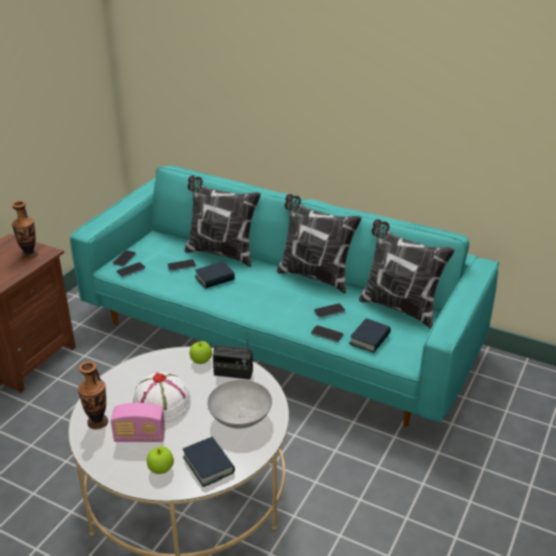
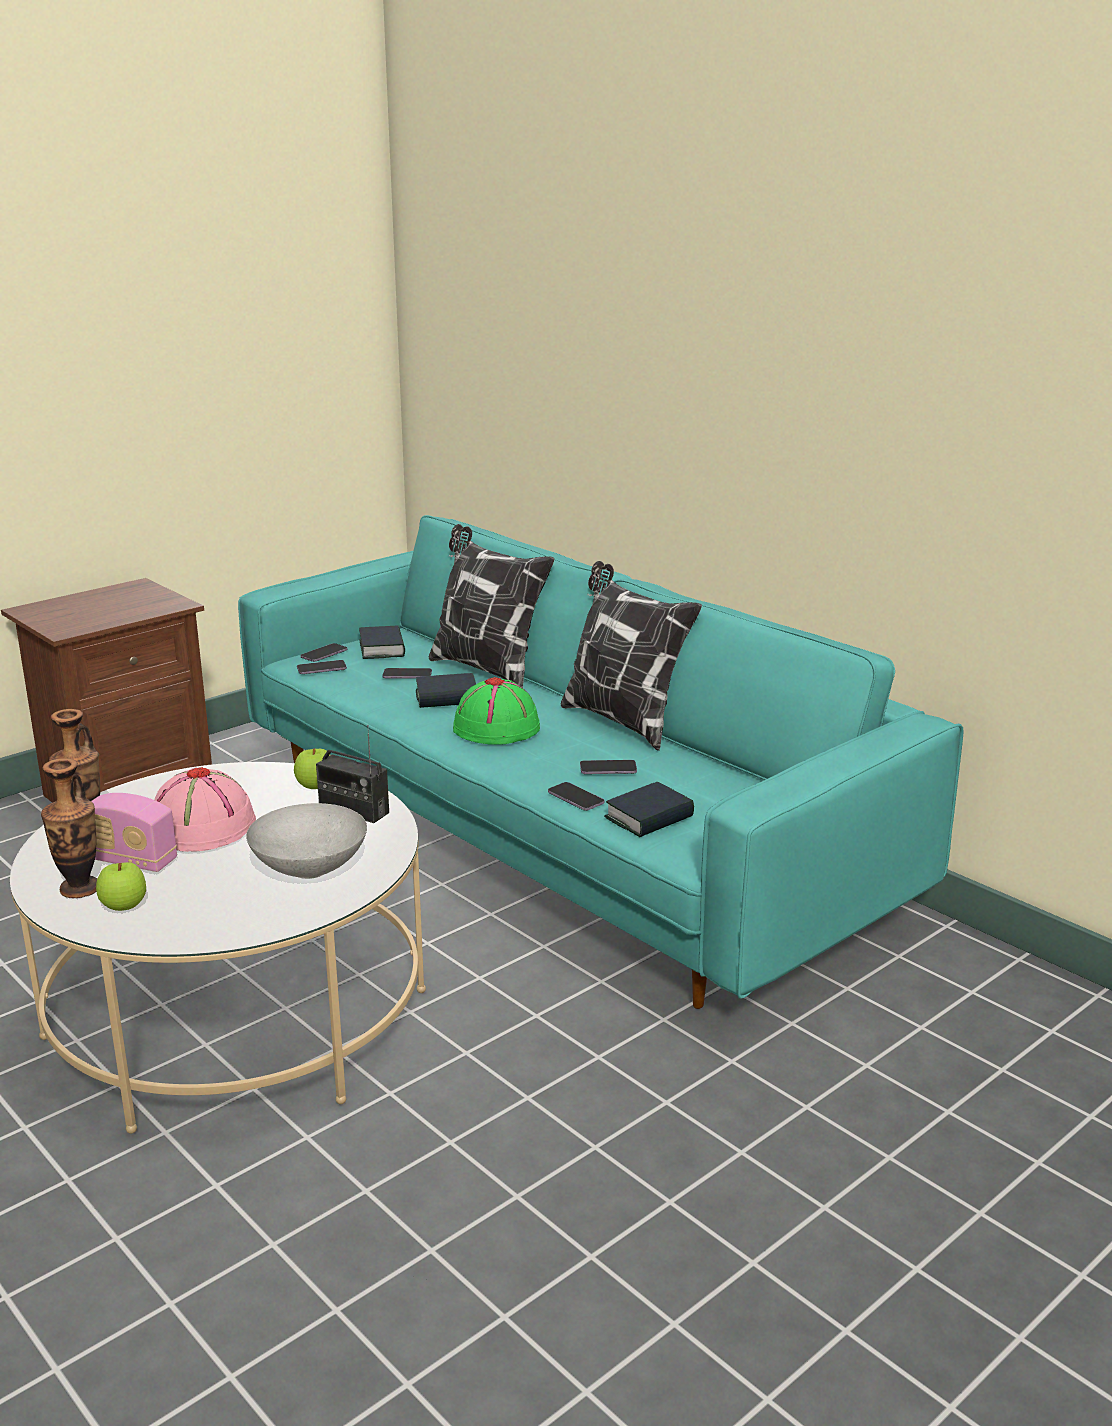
camera: 20 degrees right, 10 degrees down
vase [11,201,38,259] -> vase moved to [41,758,97,898]
white hat [133,372,191,424] -> pink hat [154,767,256,852]
book [183,437,235,487] -> book moved to [359,625,405,659]
pillow [359,219,455,329] -> none
none -> green hat [453,677,540,745]

